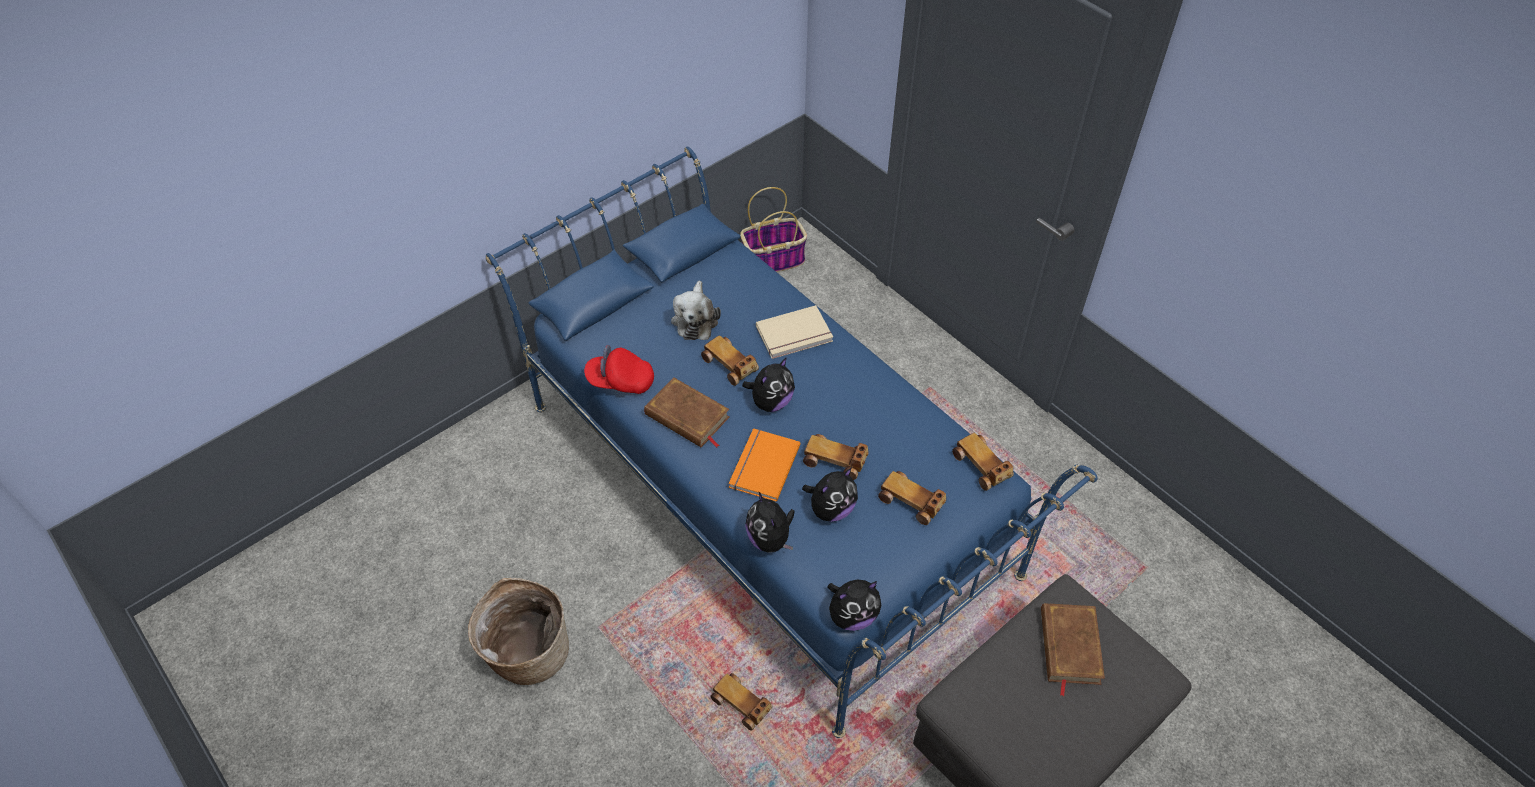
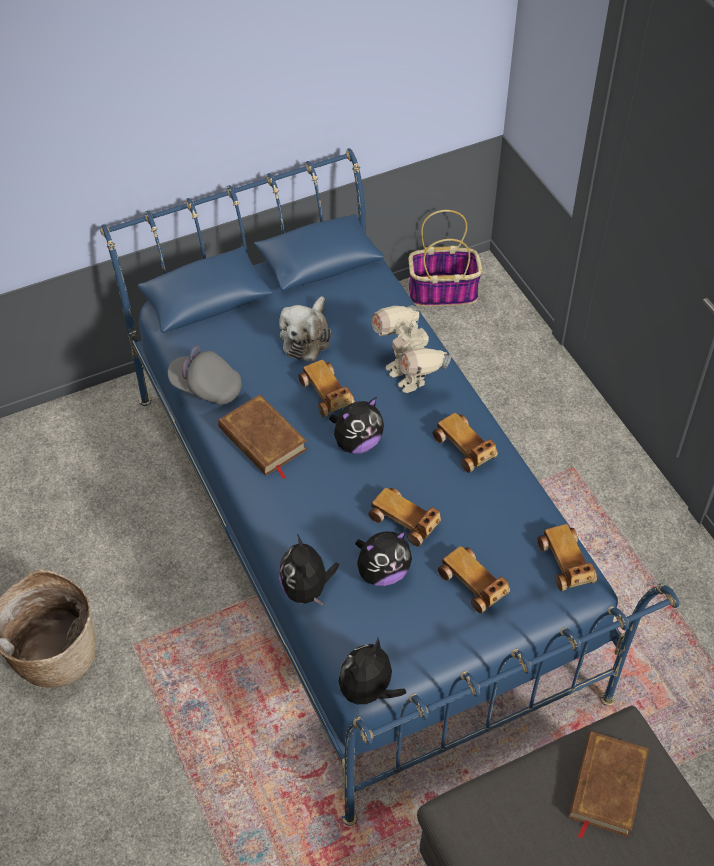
camera: 15 degrees right, 0 degrees up
red cap [584,345,654,394] -> grey cap [168,345,242,405]
toy car [710,673,773,731] -> toy car moved to [433,413,498,473]
orange book [729,428,800,502] -> none
beige book [756,305,833,359] -> toy robot [371,305,451,393]
plush toy [828,579,881,631] -> plush toy turned 135 degrees clockwise [339,638,406,714]

